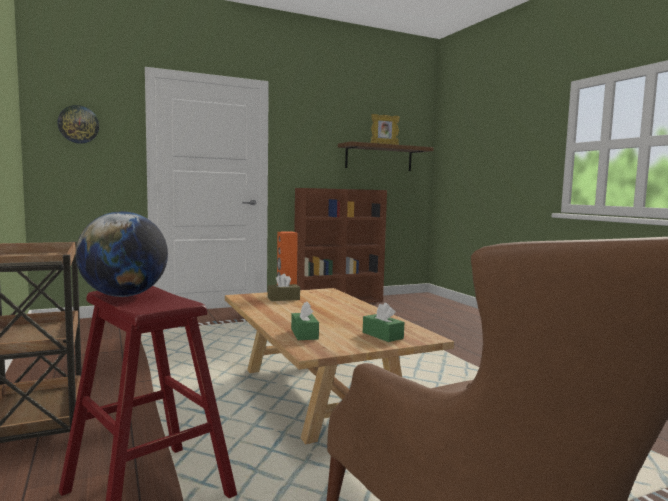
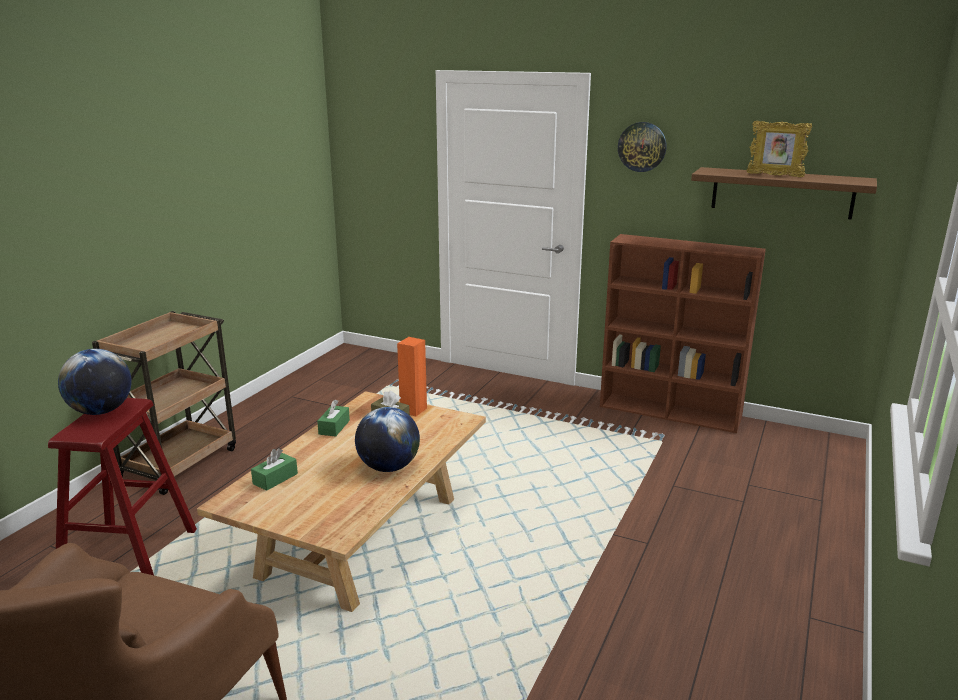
camera: 50 degrees right, 15 degrees up
wall clock [57,105,99,144] -> wall clock moved to [618,122,667,172]
green tissue box [363,303,404,342] -> green tissue box moved to [317,400,350,436]
none -> globe [355,407,420,472]

